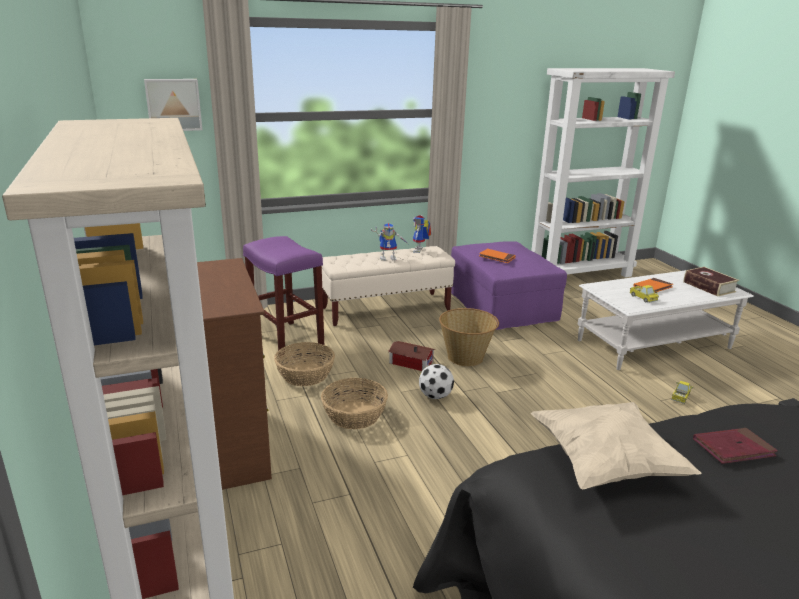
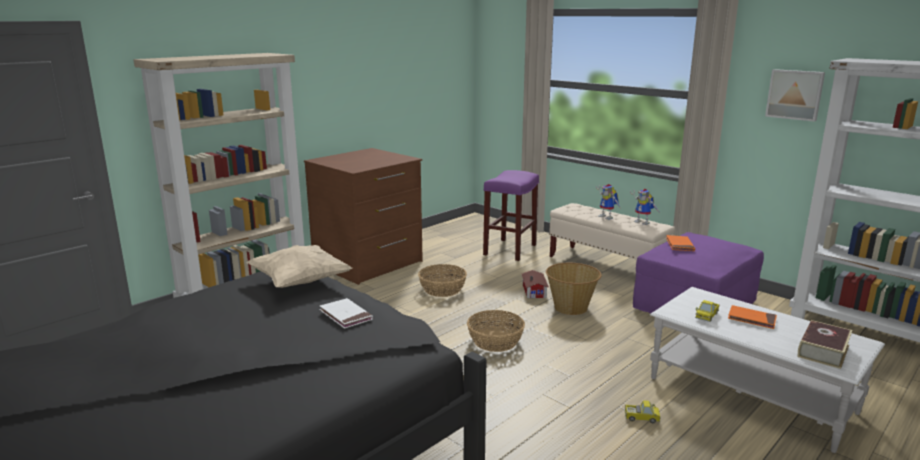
camera: 65 degrees right, 5 degrees down
picture [144,79,202,131] -> picture moved to [765,69,825,122]
basket [274,342,335,386] -> basket moved to [467,310,525,352]
toy robot [412,215,431,253] -> toy robot turned 120 degrees counterclockwise [630,189,660,225]
football [419,364,454,399] -> none
red book [693,428,778,464] -> white book [320,298,373,329]

